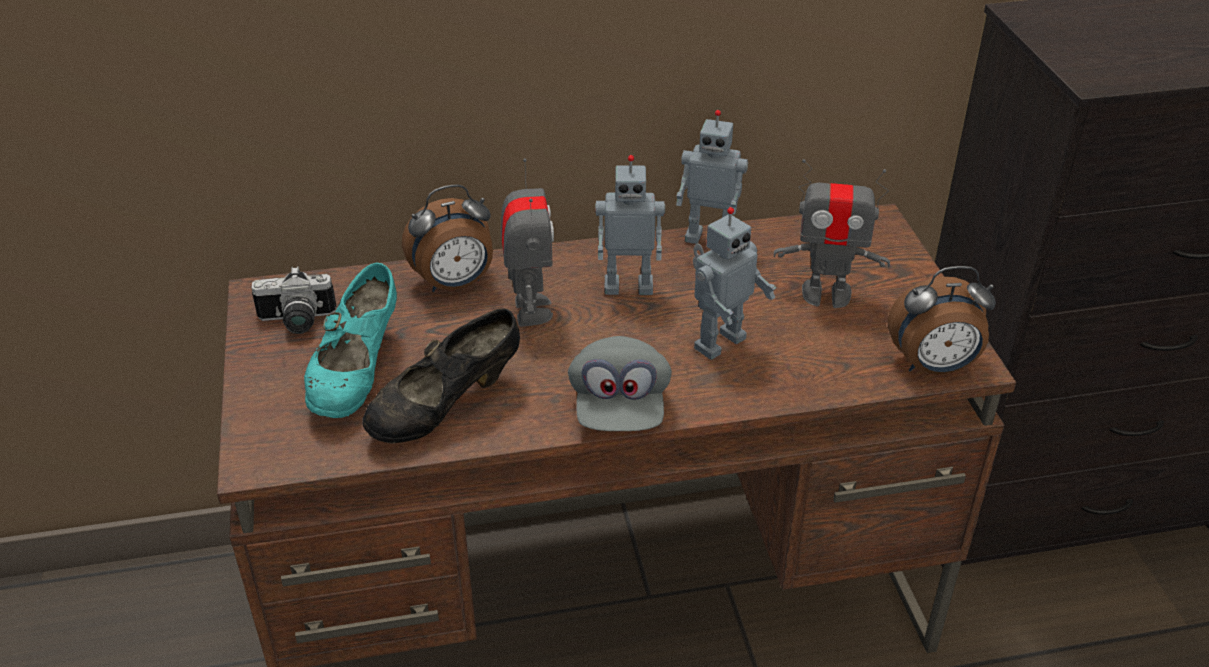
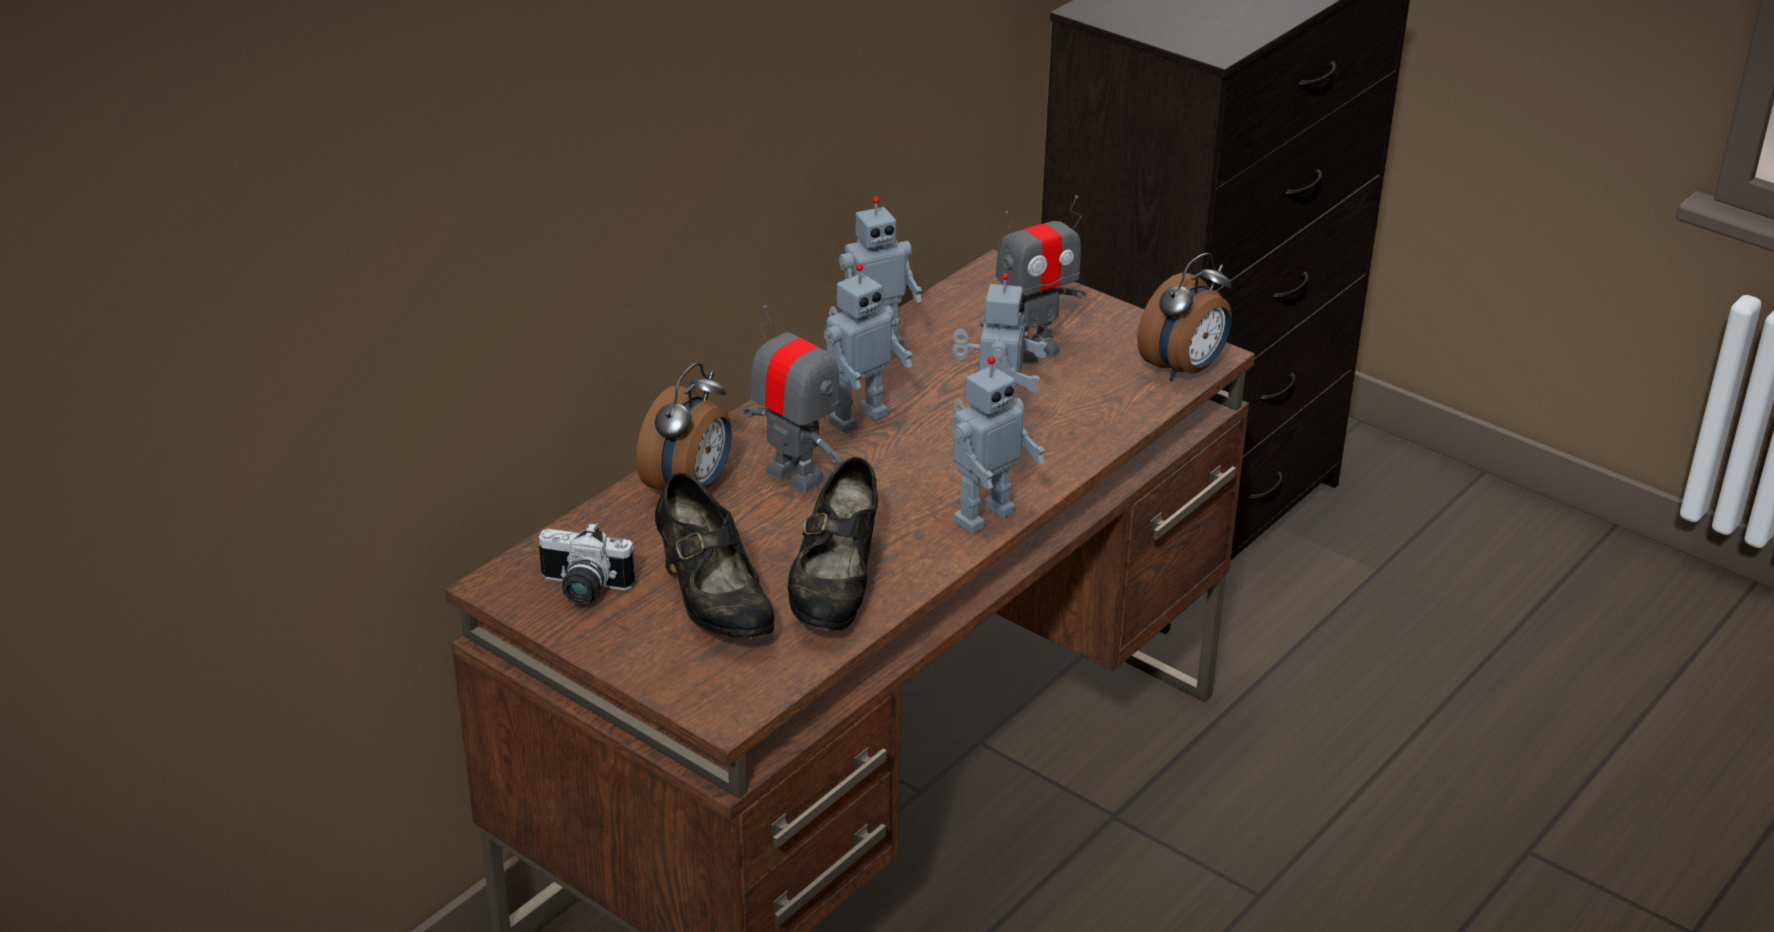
camera: 40 degrees left, 5 degrees down
camera [251,266,337,334] -> camera turned 60 degrees clockwise [539,522,635,605]
turquoise shoe [304,263,397,418] -> black shoe [655,473,774,639]
grey cap [568,336,672,431] -> toy robot [952,357,1045,533]

